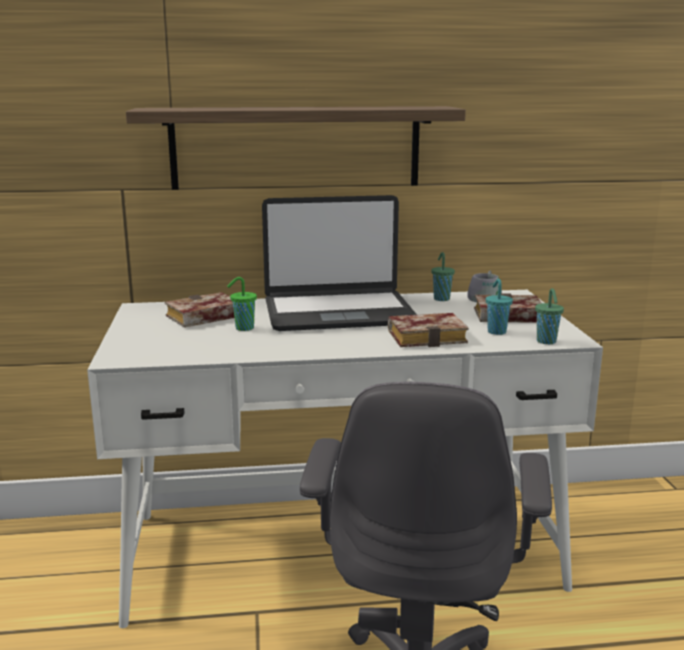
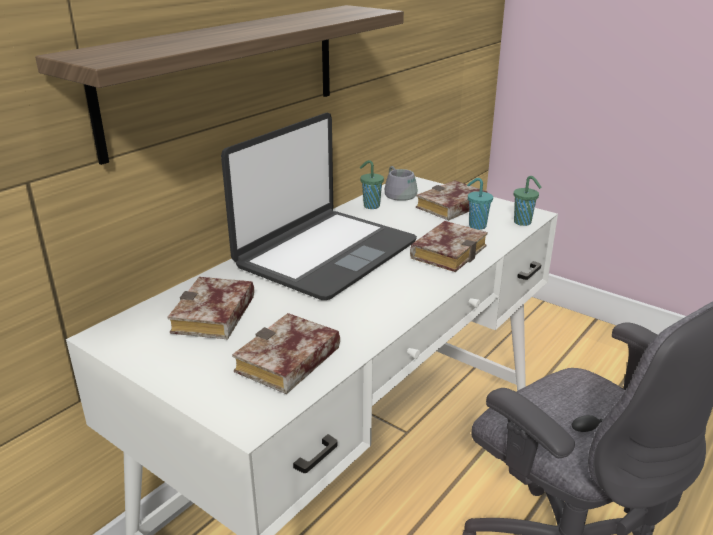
camera: 45 degrees left, 10 degrees up
green cup [227,277,257,331] -> none
none -> book [232,313,340,394]

